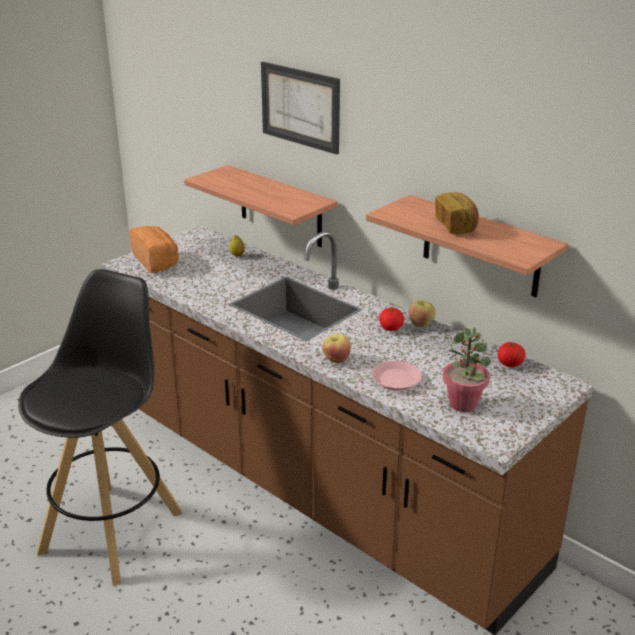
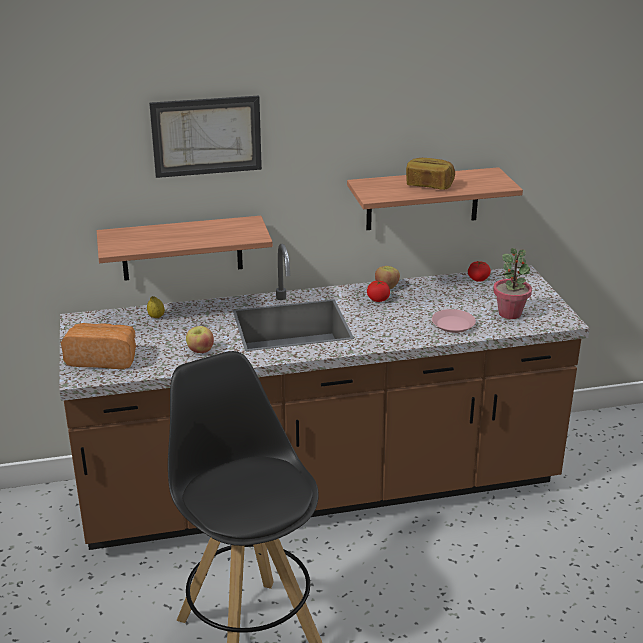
camera: 55 degrees left, 0 degrees up
apple [322,333,351,363] -> apple moved to [186,326,214,353]

